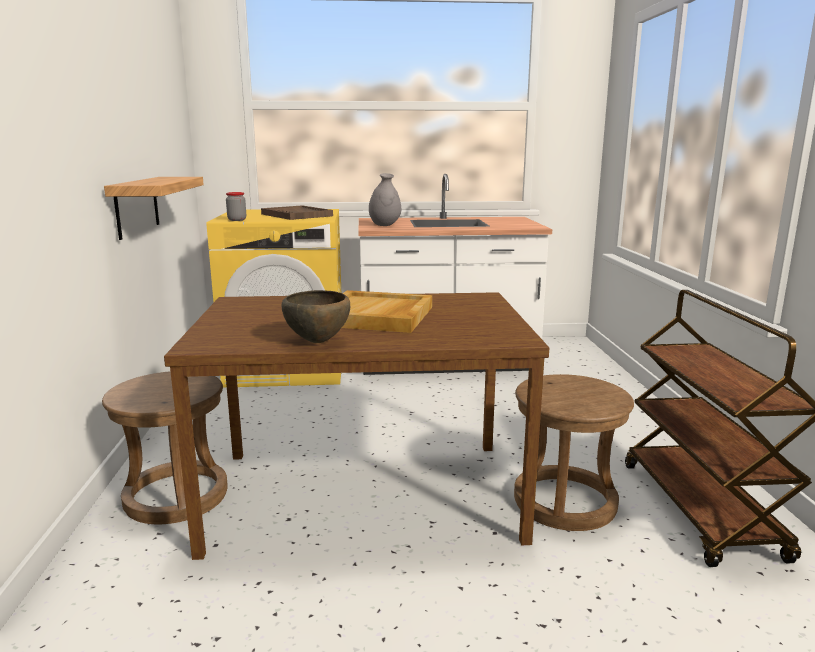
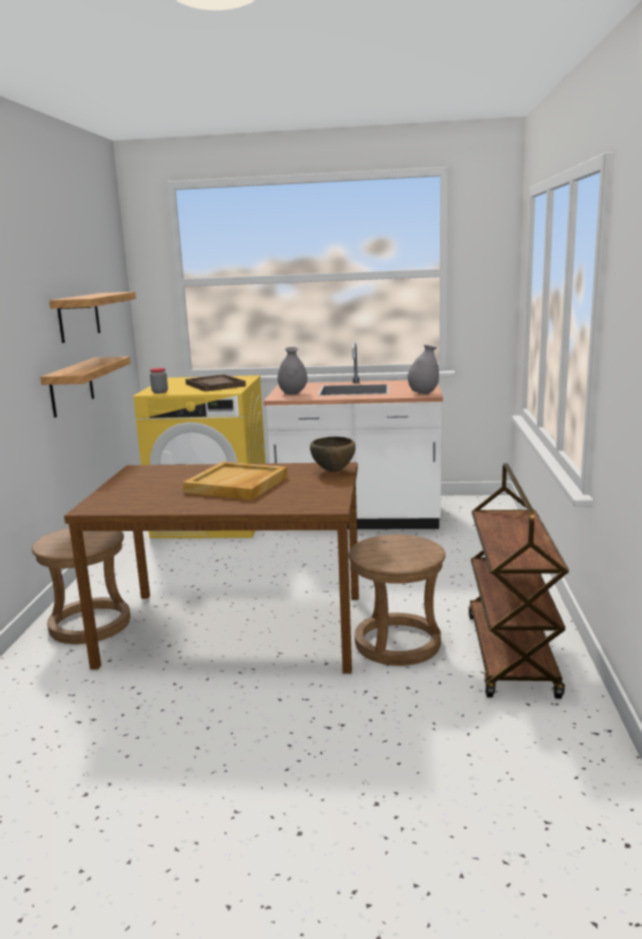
camera: 10 degrees right, 0 degrees up
brown bowl [282,290,350,343] -> brown bowl moved to [310,436,356,472]
none -> shelf [49,292,136,343]
none -> grey vase [408,345,439,394]

